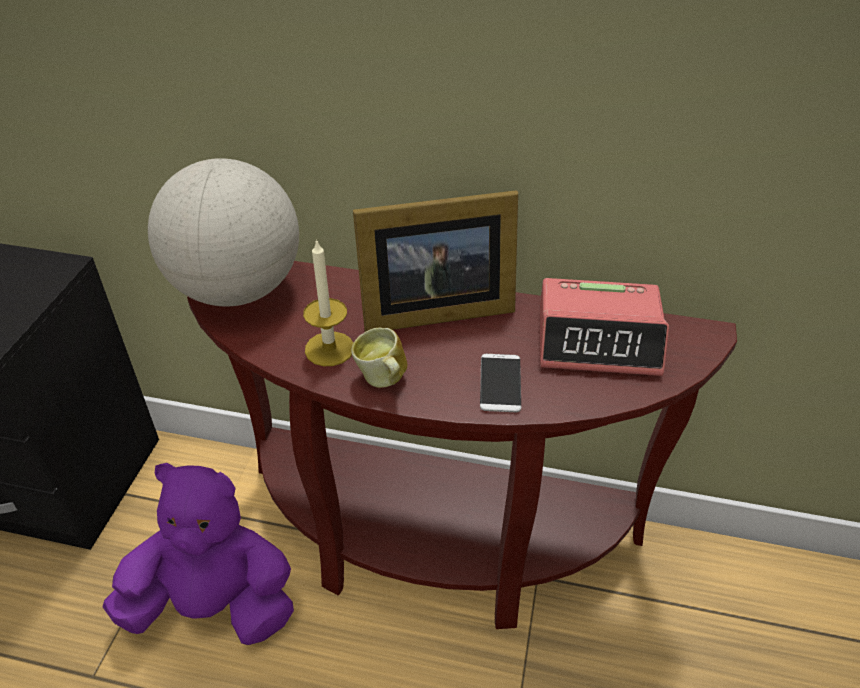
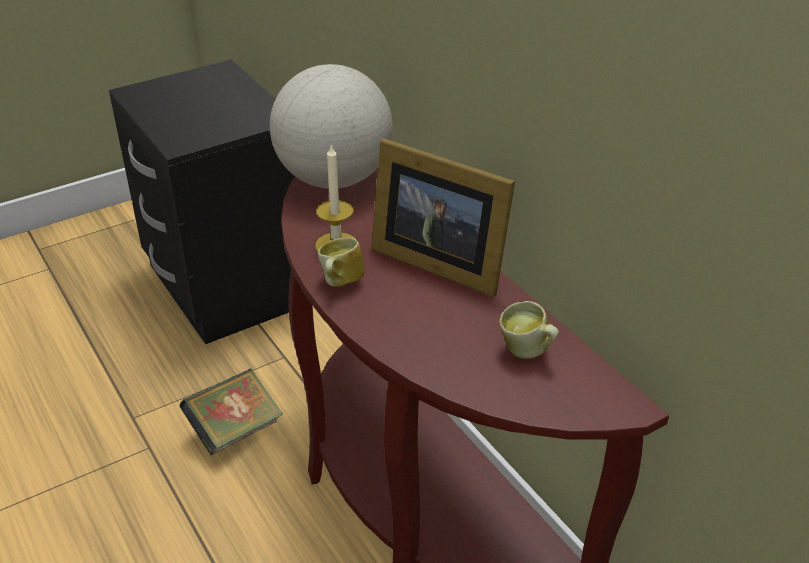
camera: 45 degrees right, 5 degrees down
purple plush toy [103,463,294,645] -> book [180,368,283,455]
phone [480,354,521,412] -> none
alarm clock [540,278,669,376] -> mug [499,301,559,359]

